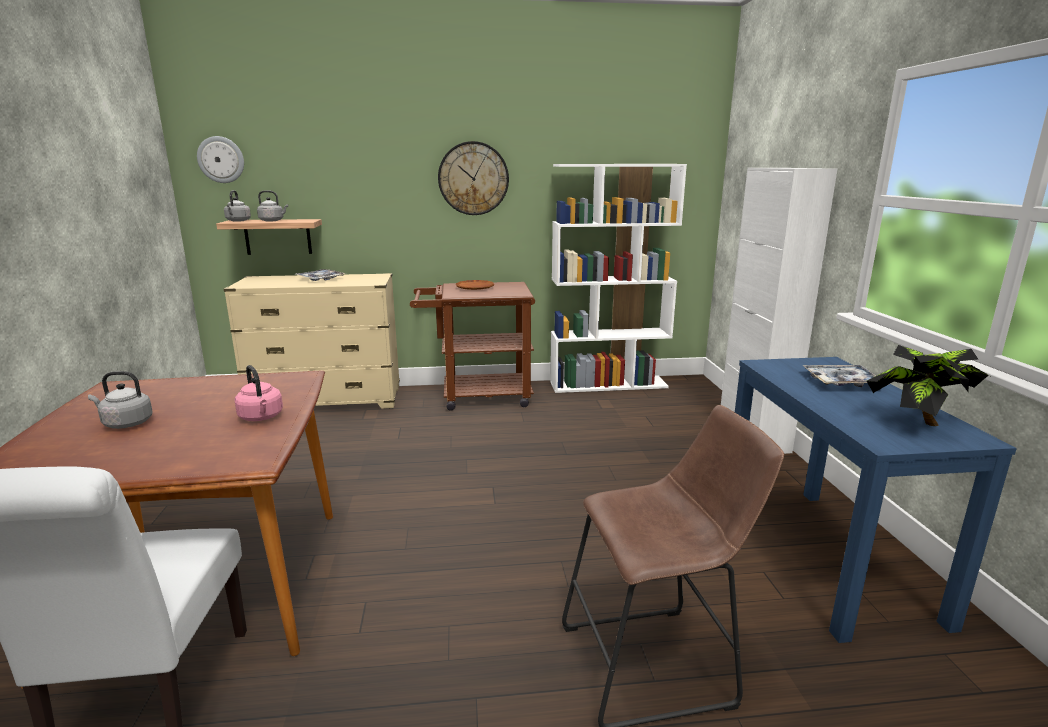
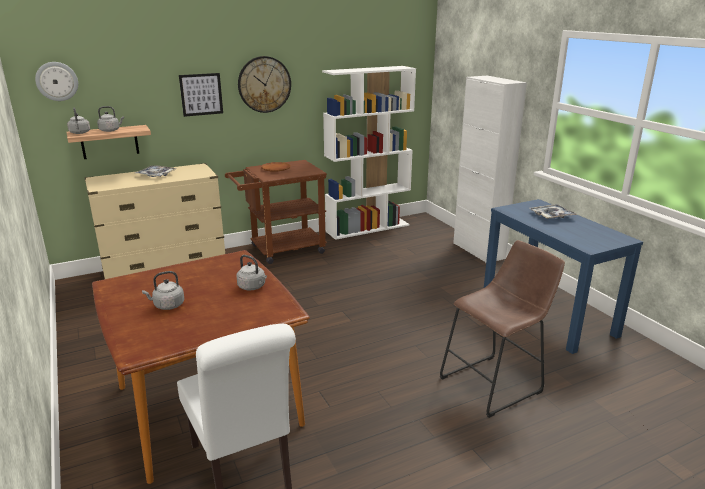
camera: 20 degrees left, 5 degrees up
pink kettle [235,365,283,421] -> grey kettle [236,255,267,290]
potted plant [867,345,989,426] -> none
none -> picture [179,73,223,117]

